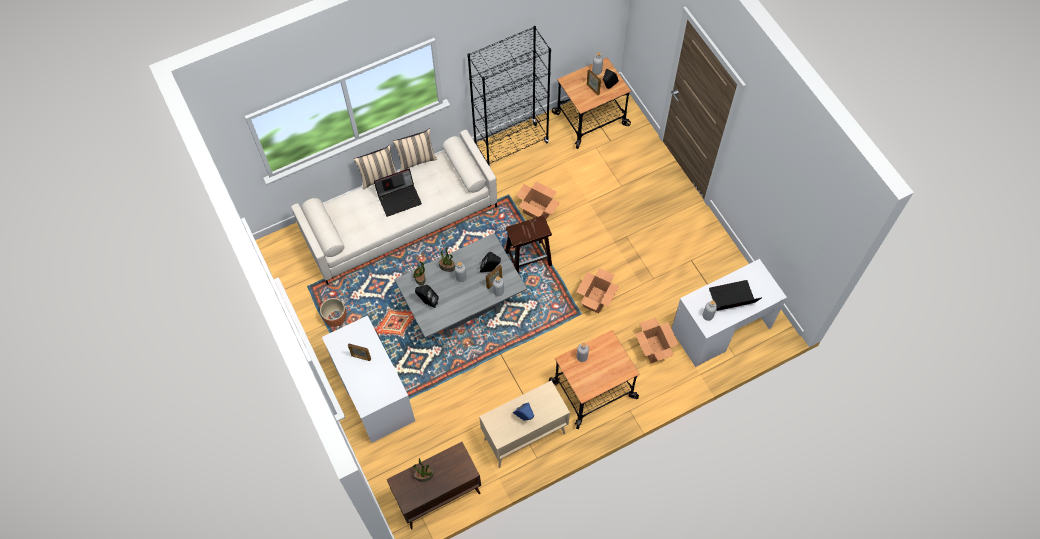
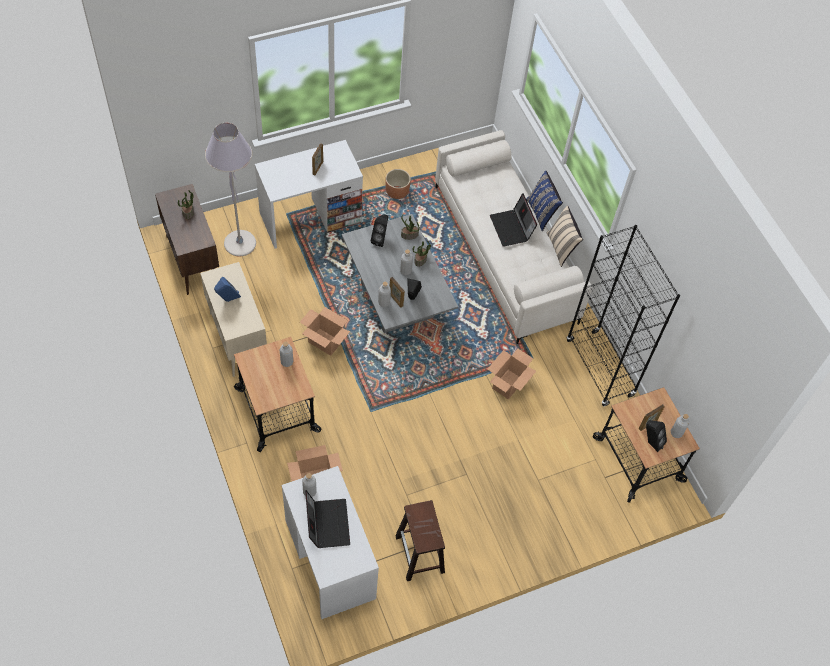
camera: 90 degrees right, 5 degrees down
beige pillow [354,145,397,189] -> blue pillow [526,171,563,231]
brown stool [505,215,552,274] -> brown stool moved to [395,500,445,581]
cardboard box [576,268,619,314] -> cardboard box moved to [300,307,350,356]
none -> grey floor lamp [205,123,256,256]

